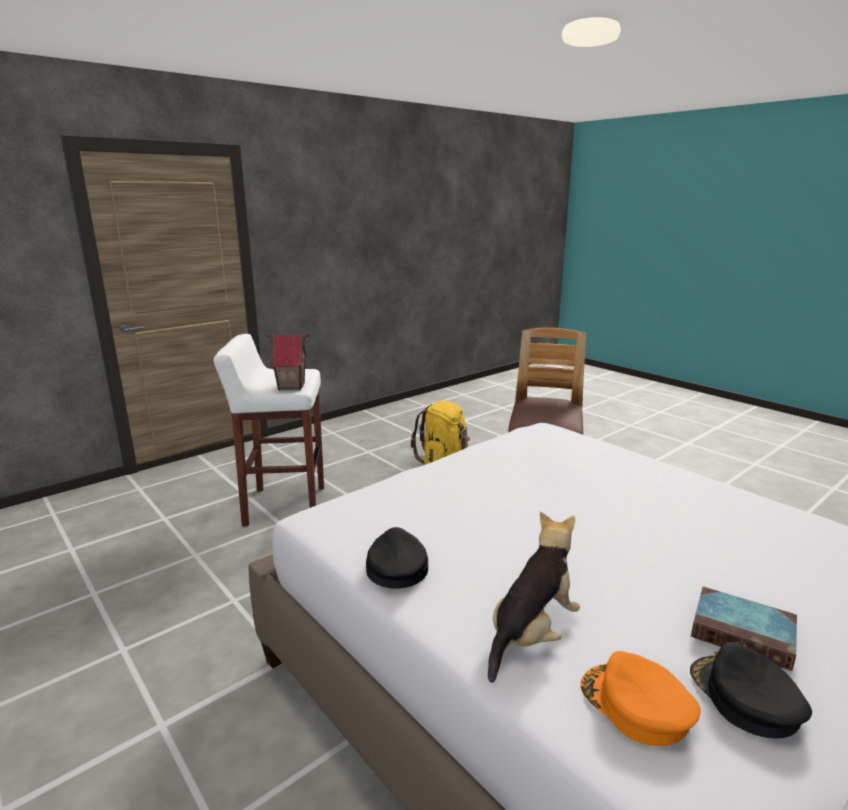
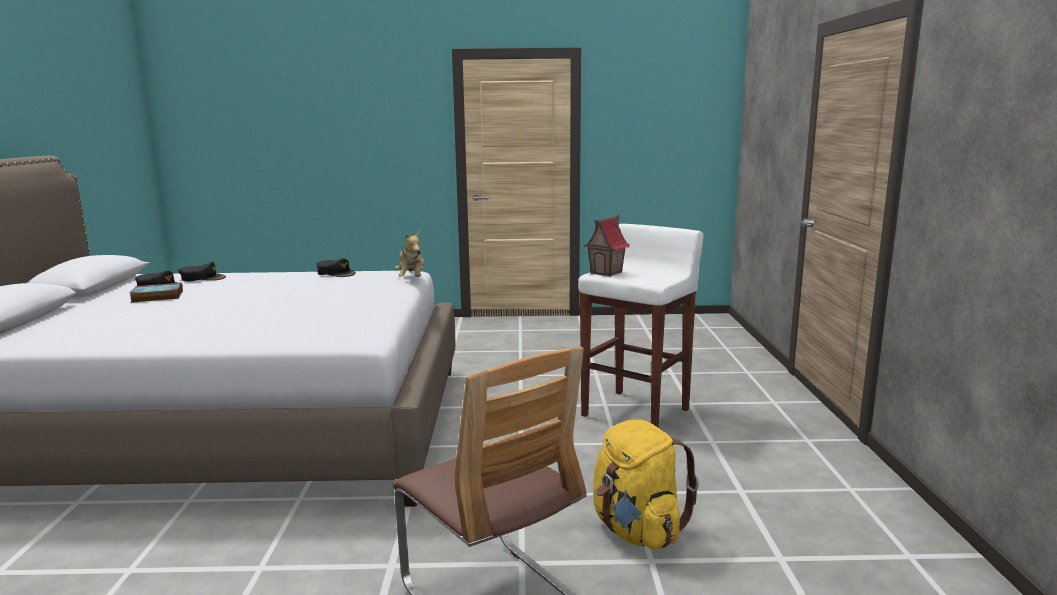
camera: 130 degrees right, 5 degrees down
plush toy [488,512,580,683] -> plush toy moved to [395,231,424,277]
orange cap [580,651,701,746] -> black cap [178,262,226,282]

